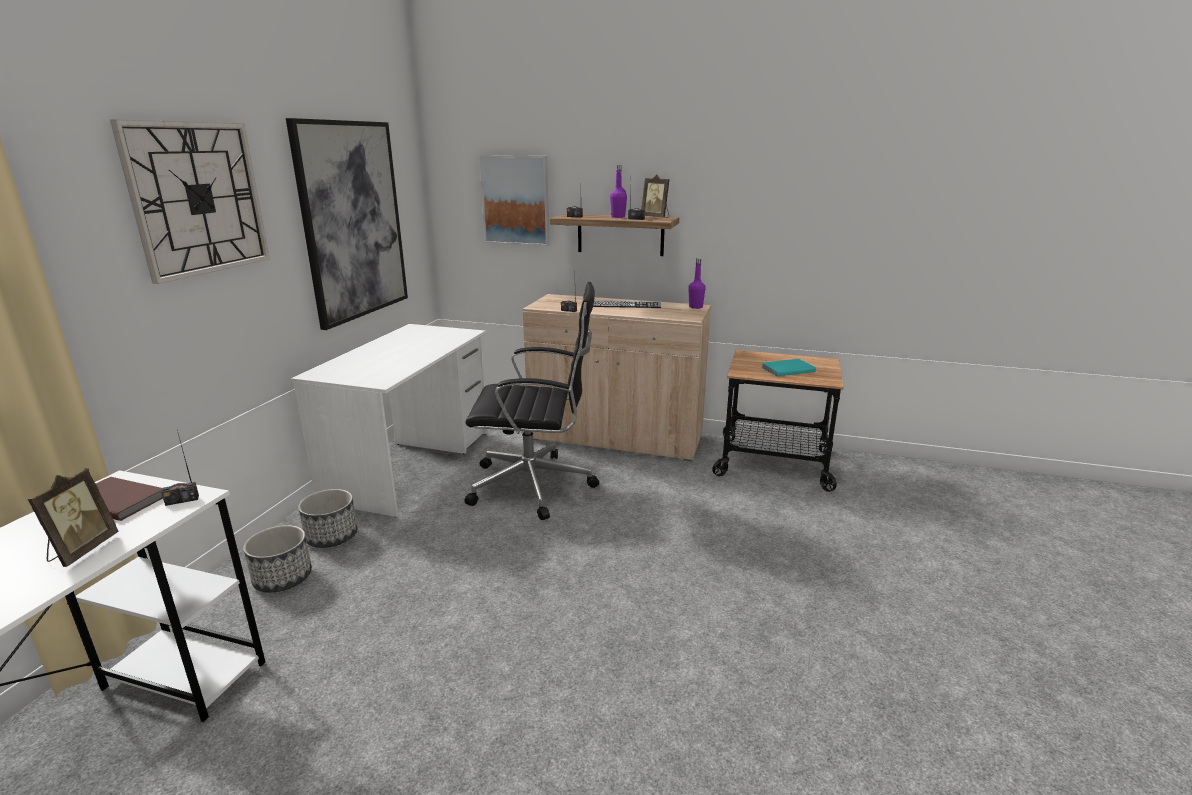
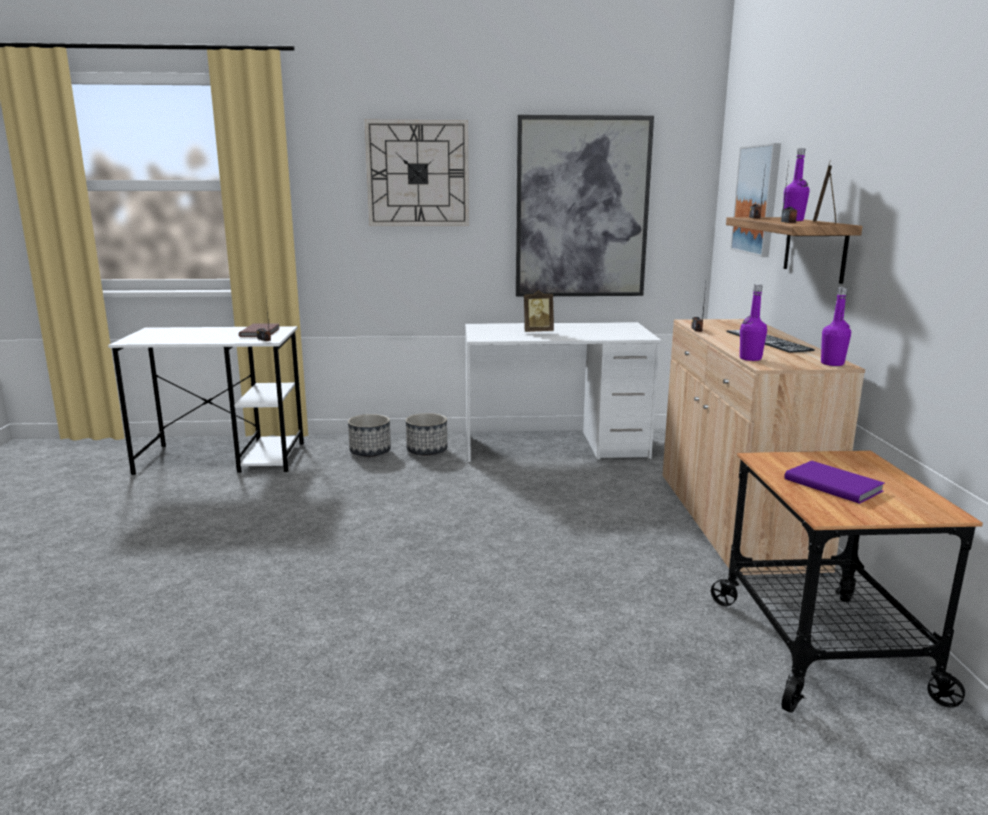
camera: 70 degrees right, 5 degrees down
picture frame [28,468,118,567] -> picture frame moved to [524,290,554,332]
black office chair [465,282,599,520] -> none
turquoise book [762,359,816,377] -> purple book [785,461,885,504]
none -> purple bottle [740,284,767,361]

